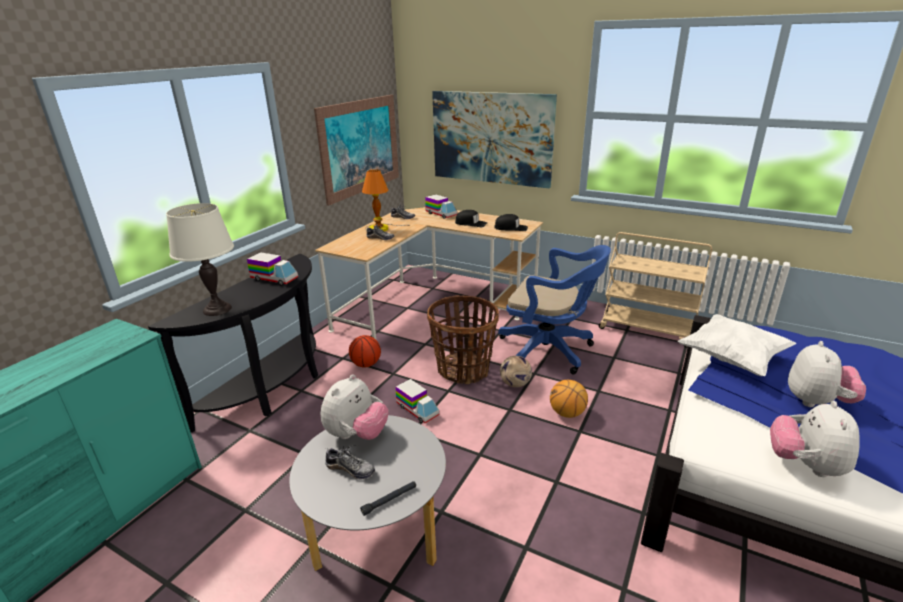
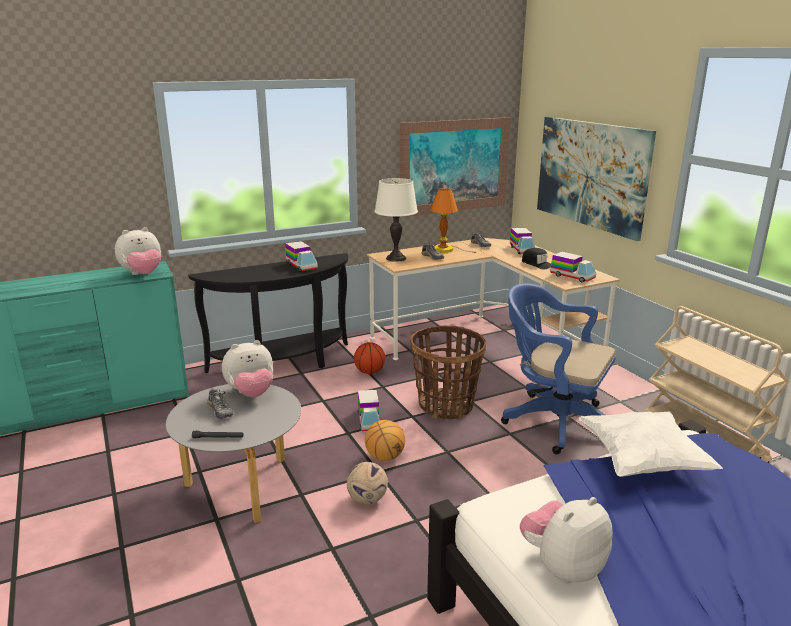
camera: 35 degrees right, 5 degrees down
white table lamp [166,203,234,316] -> white table lamp moved to [374,178,418,262]
black cap [494,214,528,231] -> toy truck [550,252,596,282]
blue office chair [498,245,611,374] -> blue office chair turned 150 degrees clockwise [501,283,616,454]
football [500,356,532,388] -> football moved to [347,462,388,504]
basketball [550,380,588,418] -> basketball moved to [365,420,405,461]
plush toy [788,341,866,407] -> plush toy moved to [115,227,161,275]

